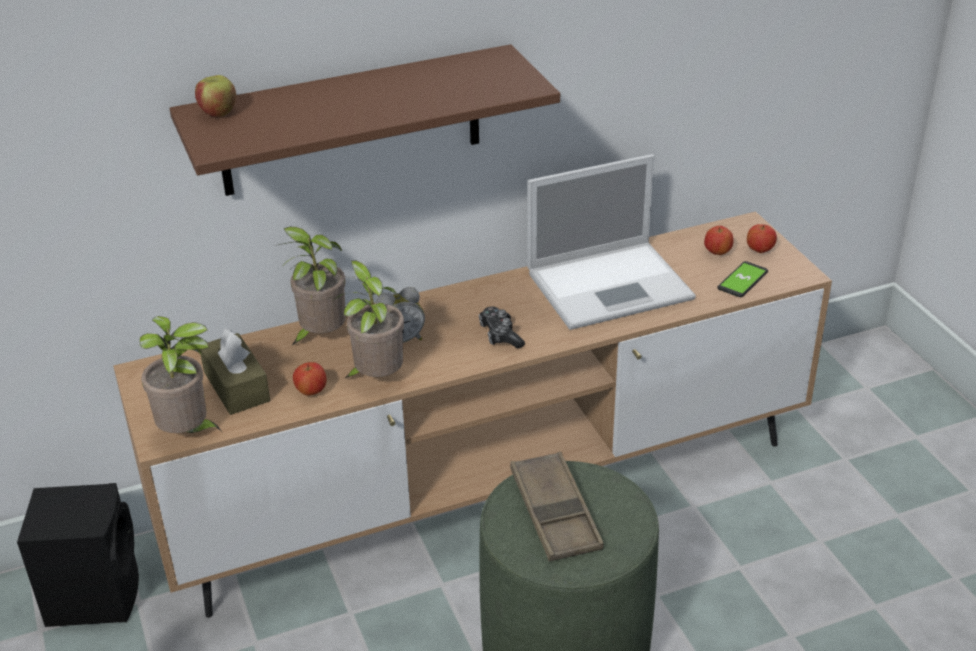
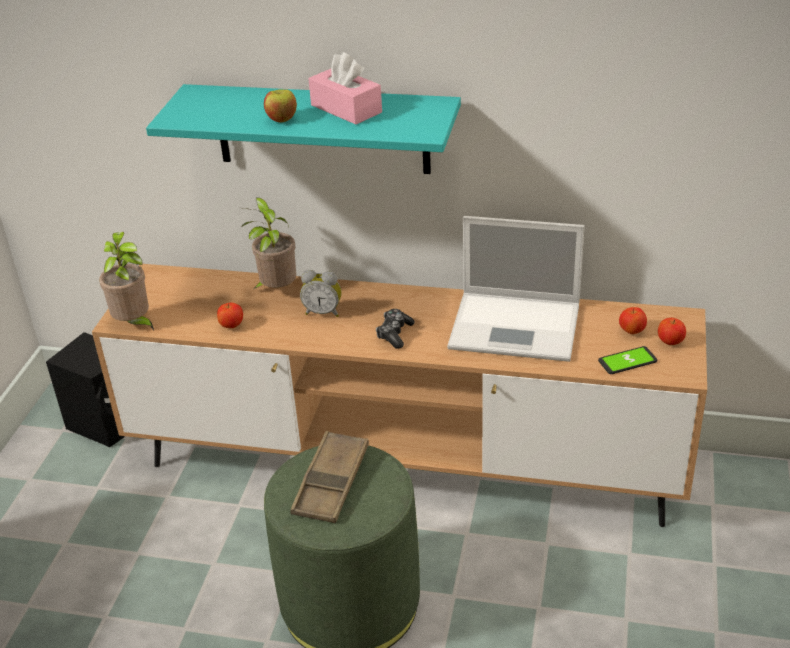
camera: 35 degrees right, 0 degrees up
brown shelf [170,44,560,196] -> turquoise shelf [146,84,461,174]
apple [195,75,236,117] -> apple moved to [264,89,297,123]
brown tissue box [200,328,270,415] -> none
potted plant [334,260,404,378] -> none
none -> pink tissue box [308,52,382,124]

